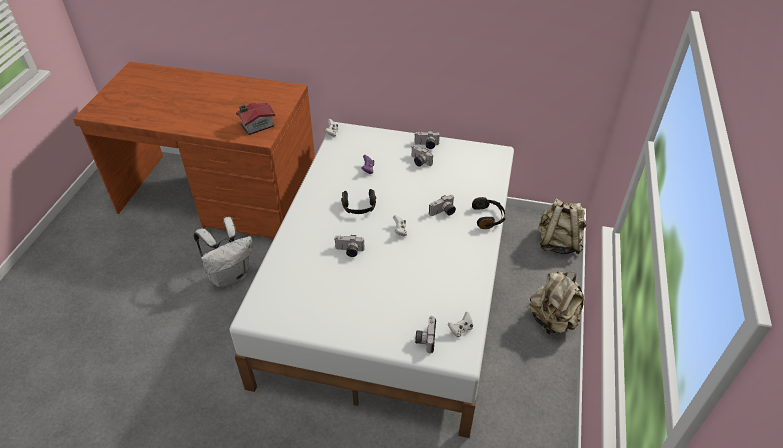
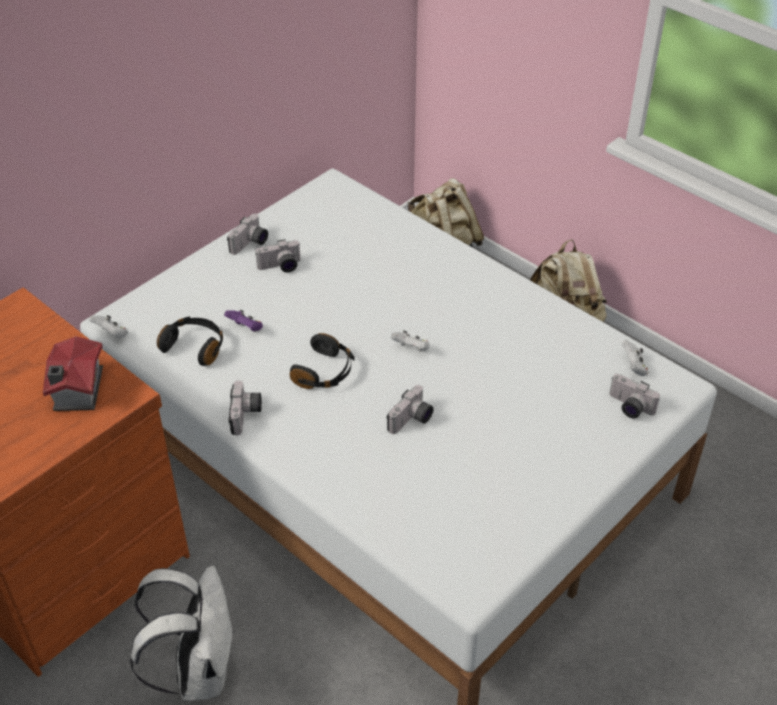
camera: 60 degrees left, 0 degrees up
camera [429,195,456,216] -> camera moved to [229,380,262,435]
black headphones [472,197,505,229] -> black headphones moved to [157,316,223,366]

